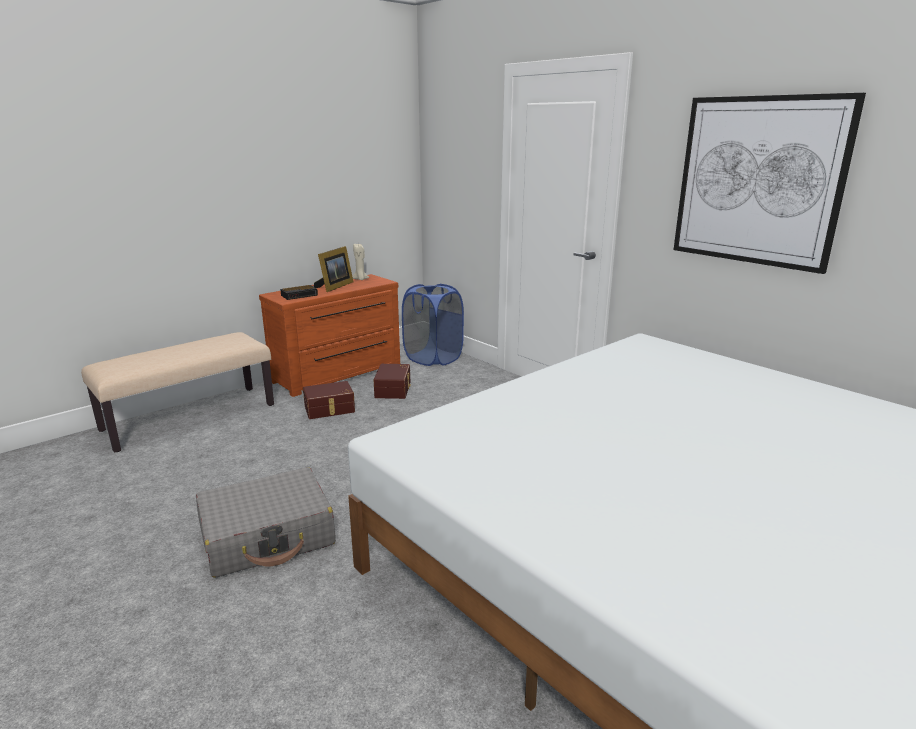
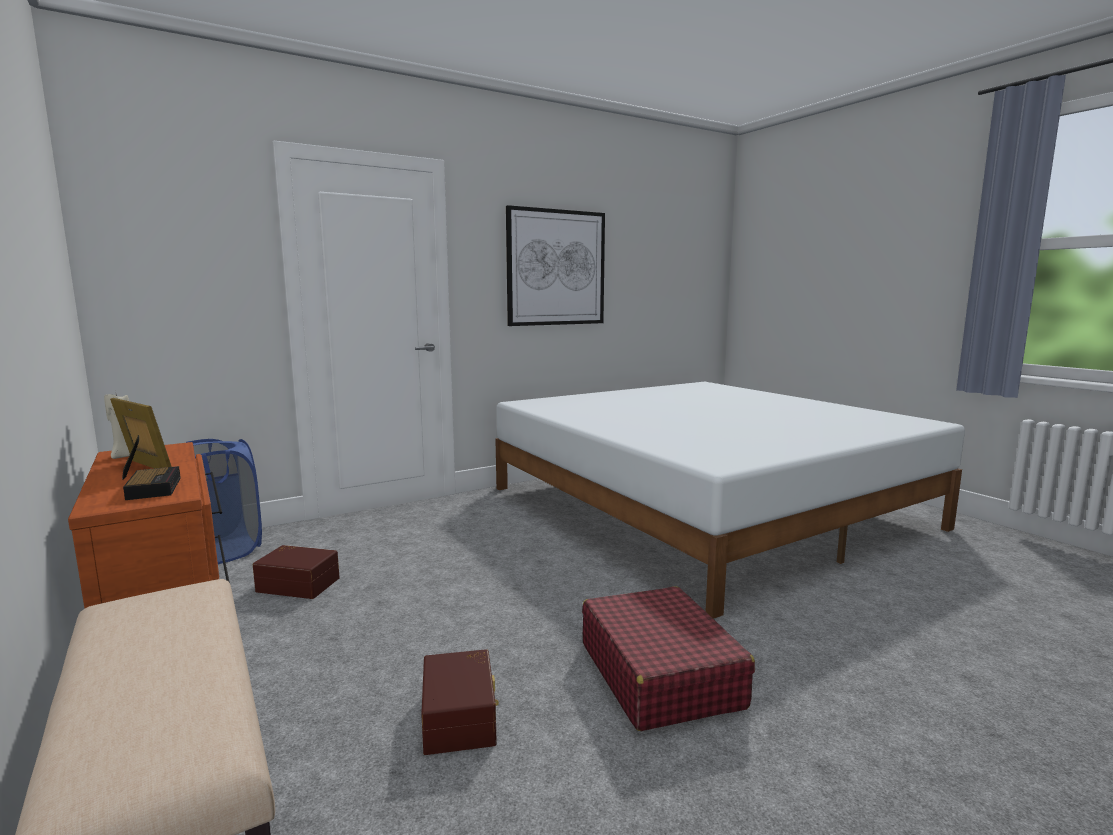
camera: 80 degrees left, 10 degrees down
grey suitcase [196,467,336,578] -> red suitcase [582,586,755,731]
brown storage box [303,381,355,419] -> brown storage box moved to [421,649,499,755]

